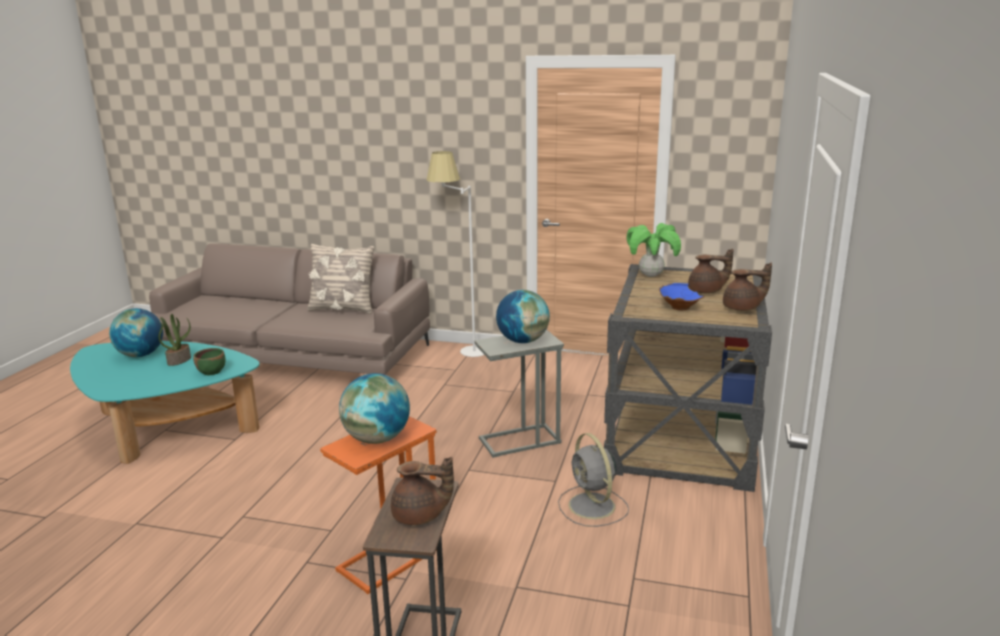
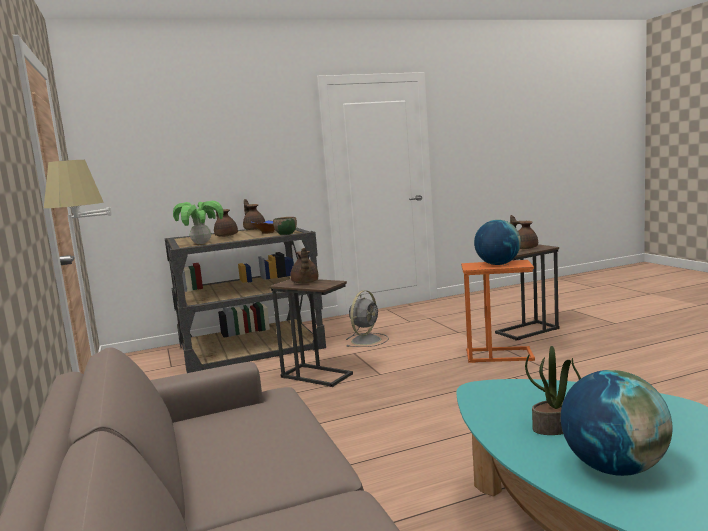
camera: 125 degrees left, 10 degrees down
green bowl [193,348,225,375] -> green bowl moved to [273,217,297,235]
beige pillow [308,244,374,314] -> none
grey side table [474,329,564,458] -> brown side table [269,279,353,387]
globe [496,290,550,343] -> brown teapot [291,248,319,284]

